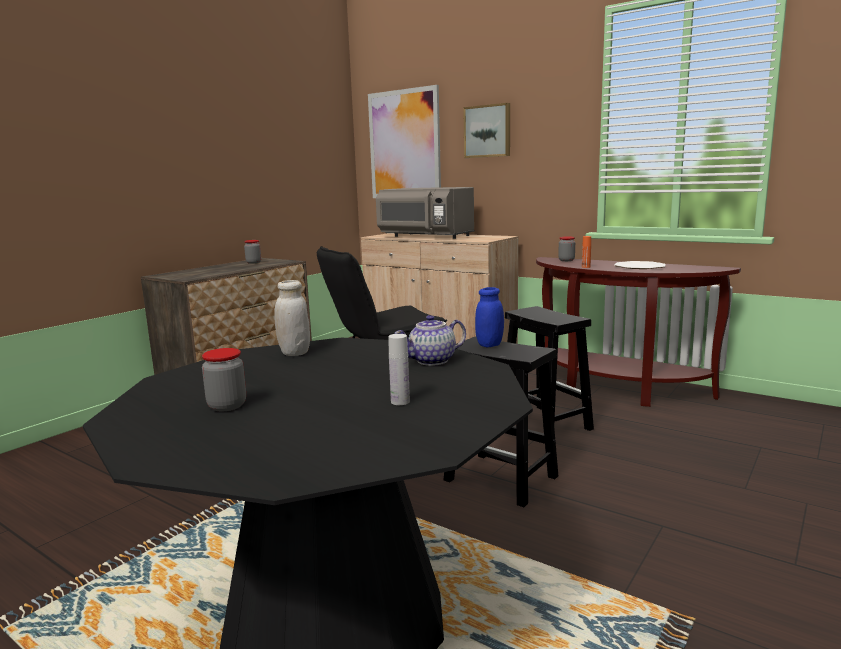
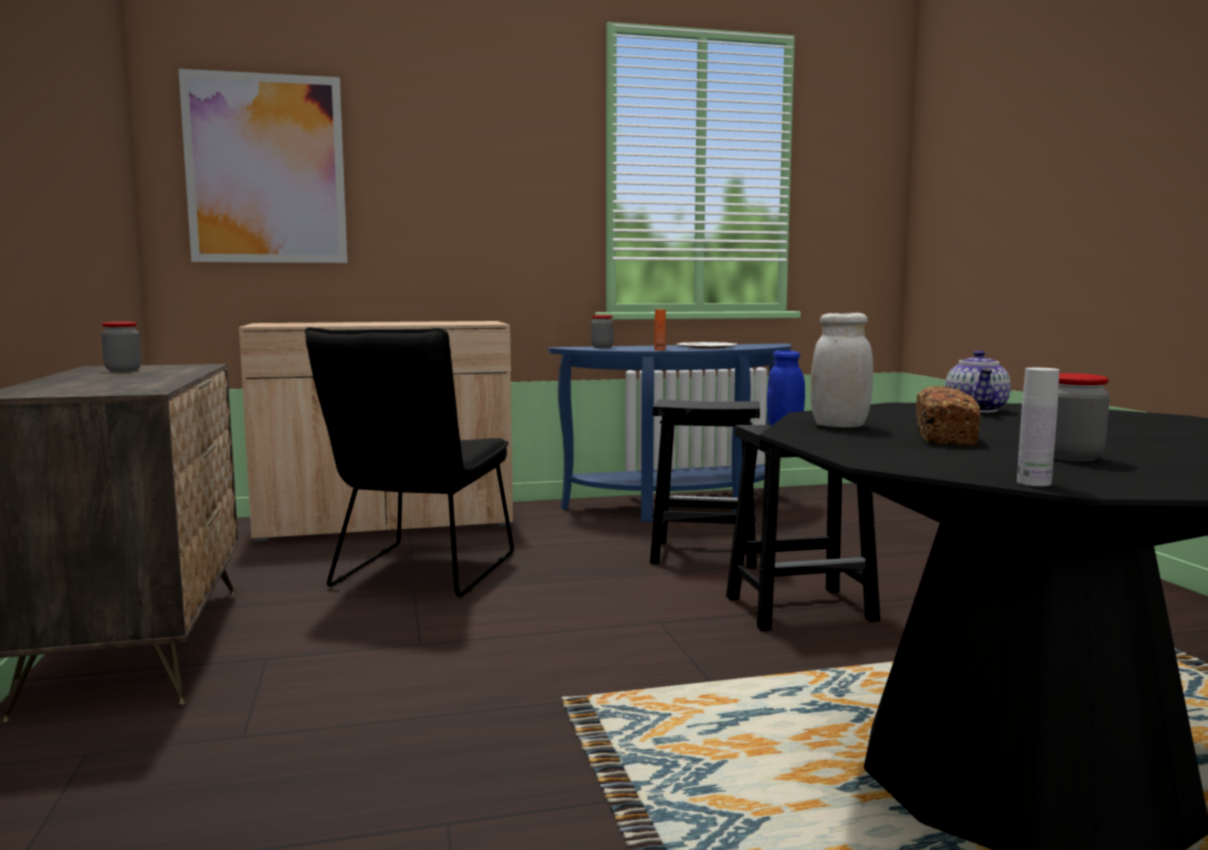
camera: 50 degrees left, 5 degrees down
grey microwave [376,187,475,239] -> none
white bottle [388,334,410,405] -> white bottle moved to [1017,368,1059,486]
picture [463,103,510,158] -> none
brown console table [536,257,741,407] -> blue console table [548,343,791,522]
none -> bread [916,386,981,445]

